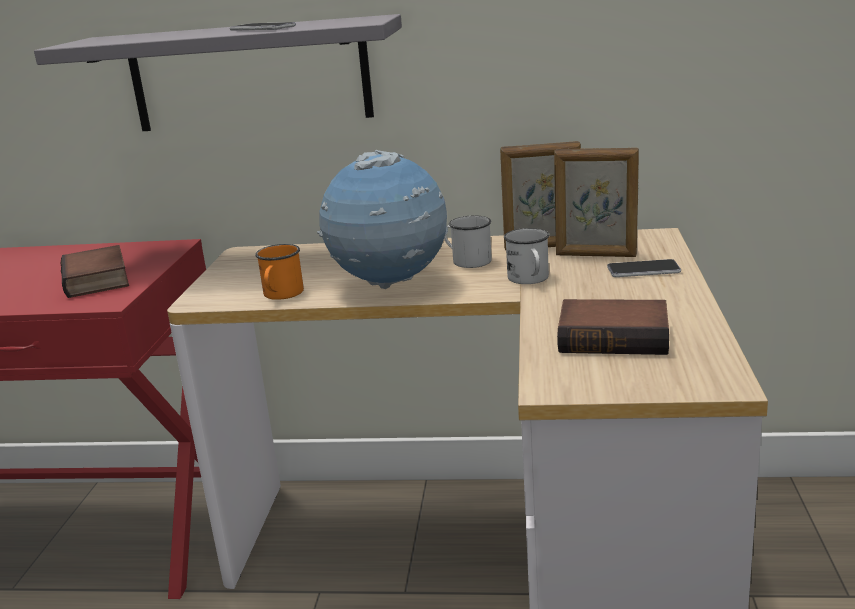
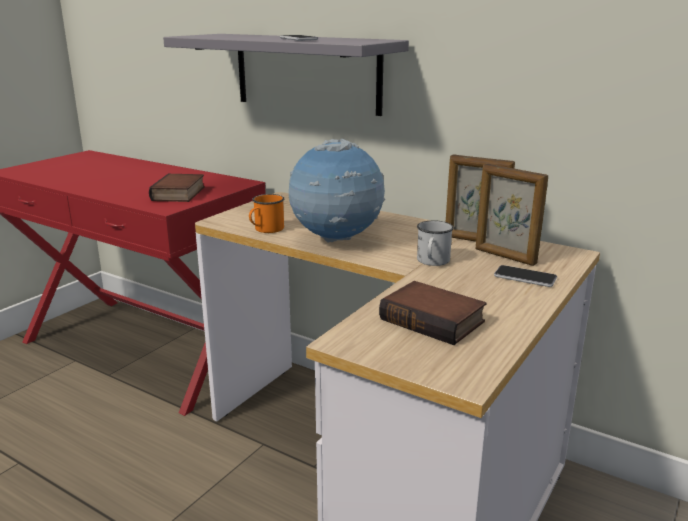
camera: 25 degrees right, 0 degrees up
white mug [444,216,492,268] -> none

